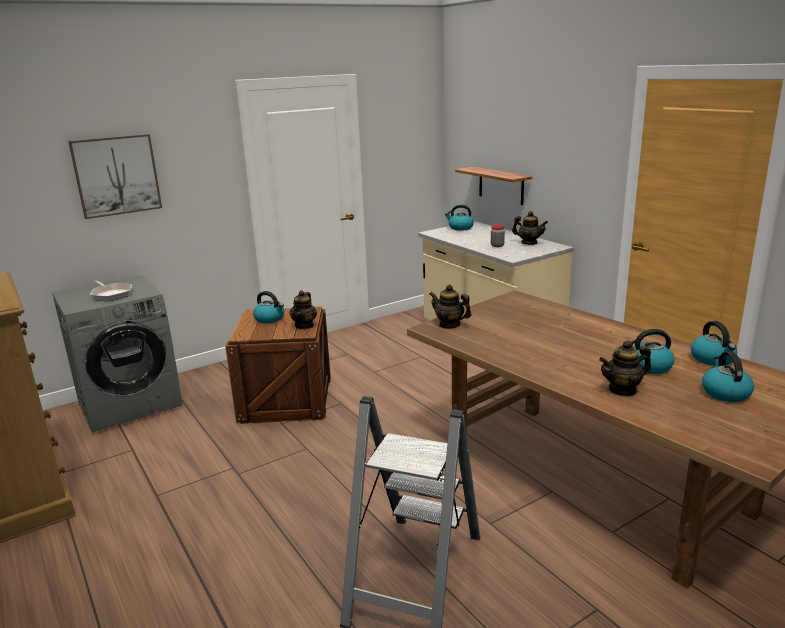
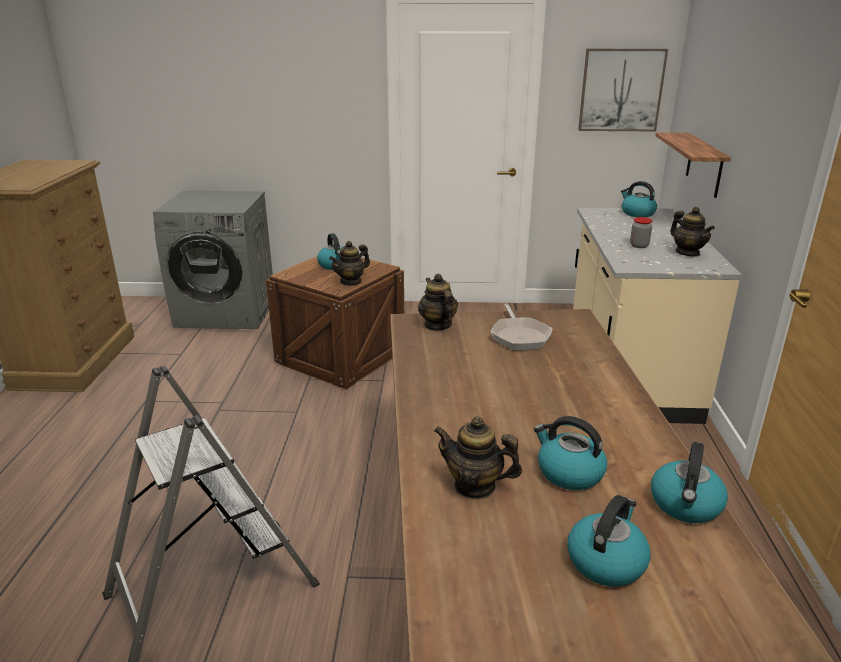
camera: 35 degrees right, 5 degrees up
picture [68,134,162,219] -> picture moved to [578,49,668,131]
frying pan [90,280,132,301] -> frying pan moved to [491,304,553,350]

